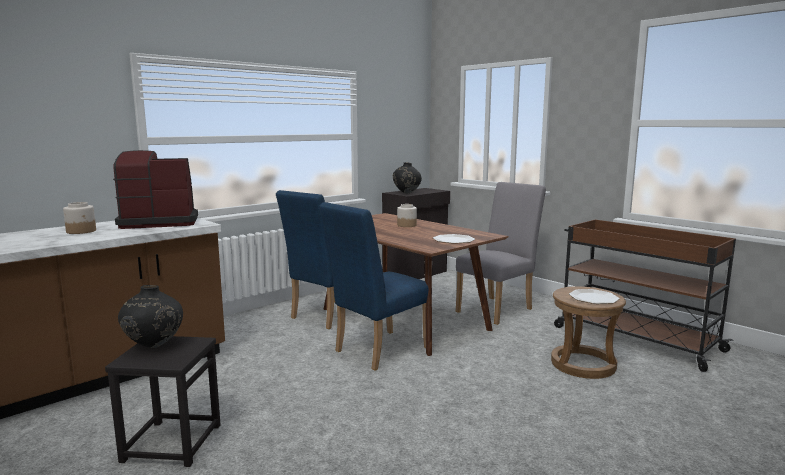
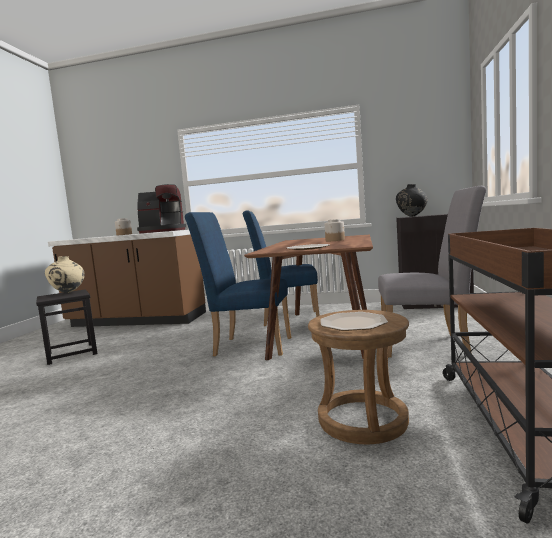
camera: 55 degrees right, 5 degrees down
coffee machine [113,150,198,229] -> coffee machine turned 135 degrees clockwise [137,184,186,233]
black vase [118,285,183,348] -> beige vase [45,256,85,293]

